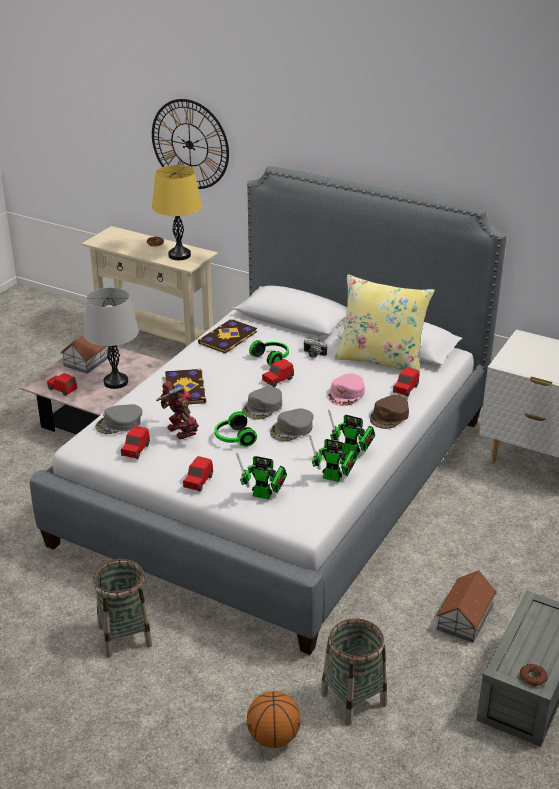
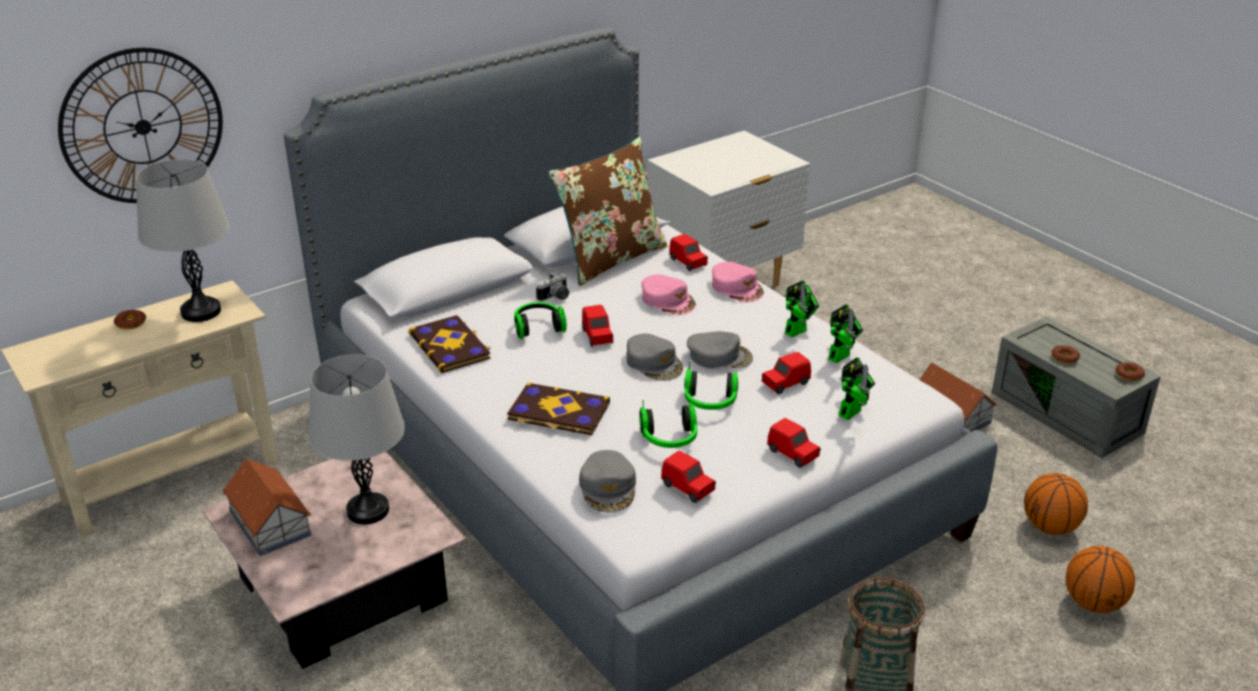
camera: 65 degrees left, 0 degrees up
red toy car [47,373,77,396] -> red toy car moved to [762,352,811,394]
yellow table lamp [152,165,202,260] -> grey table lamp [136,159,230,322]
toy robot [156,380,199,440] -> headphones [639,400,697,448]
grey cap [270,408,313,442] -> grey cap turned 60 degrees counterclockwise [687,331,753,368]
basket [320,618,387,725] -> basketball [1024,473,1088,535]
yellow pillow [334,274,435,376] -> brown pillow [548,137,668,286]
brown cap [370,395,409,429] -> pink cap [712,262,764,302]
none -> donut [1051,345,1080,364]

